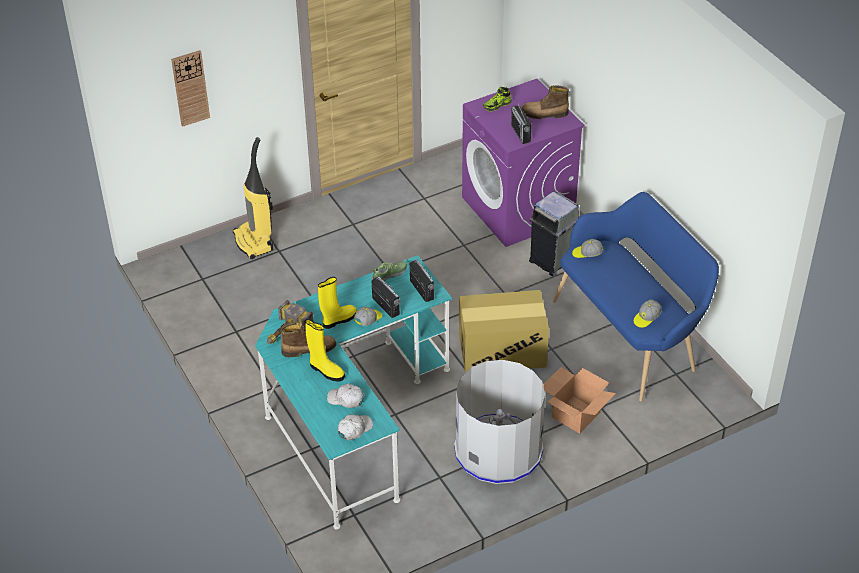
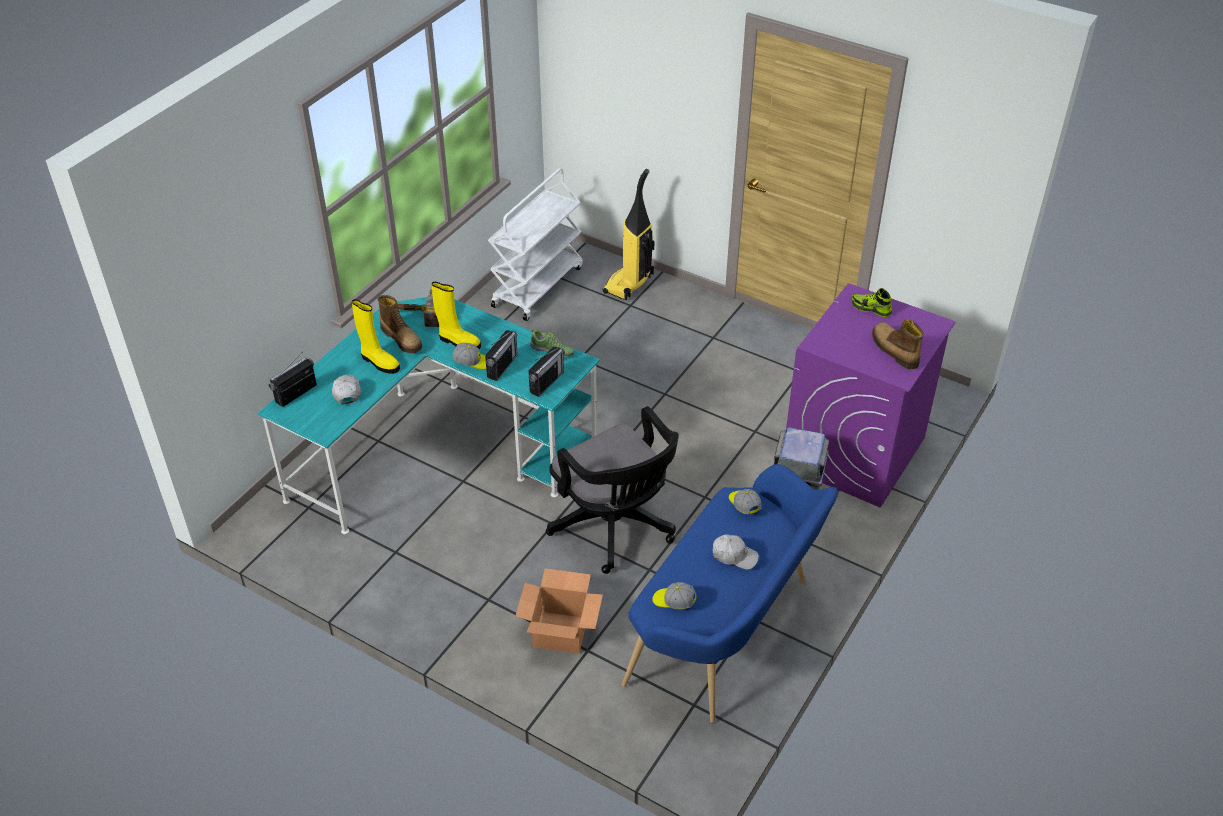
camera: 60 degrees right, 0 degrees up
wall clock [171,50,210,127] -> none
yellow boot [305,319,345,382] -> yellow boot turned 60 degrees counterclockwise [352,299,400,374]
white cap [338,414,373,440] -> white cap moved to [713,534,759,570]
grey trash can [454,360,545,484] -> none
cardboard box [459,290,549,373] -> black office chair [546,406,679,574]
radio [511,100,532,144] -> radio moved to [269,352,317,407]
none -> white cart [488,168,583,321]

